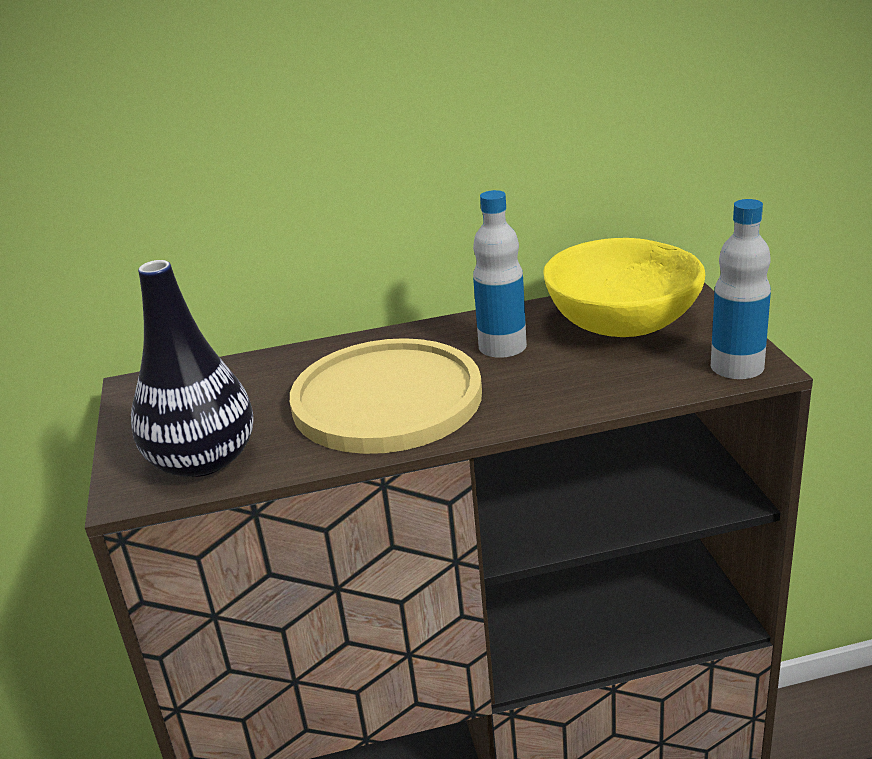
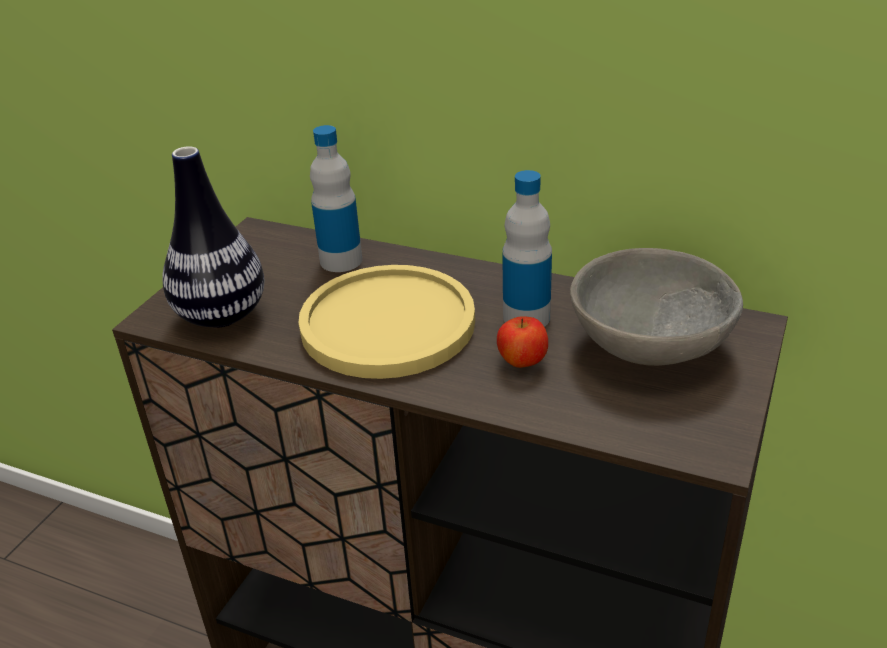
camera: 35 degrees right, 5 degrees up
yellow bowl [543,238,705,337] -> grey bowl [570,248,743,366]
bottle [711,199,771,379] -> bottle moved to [310,125,362,272]
none -> apple [497,316,548,368]

